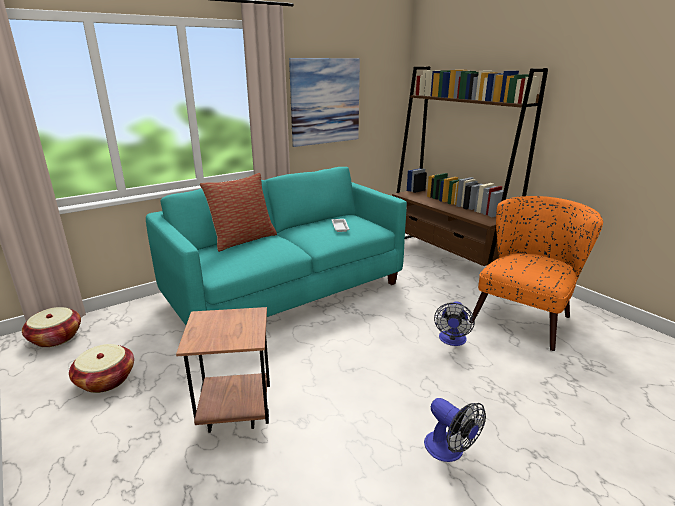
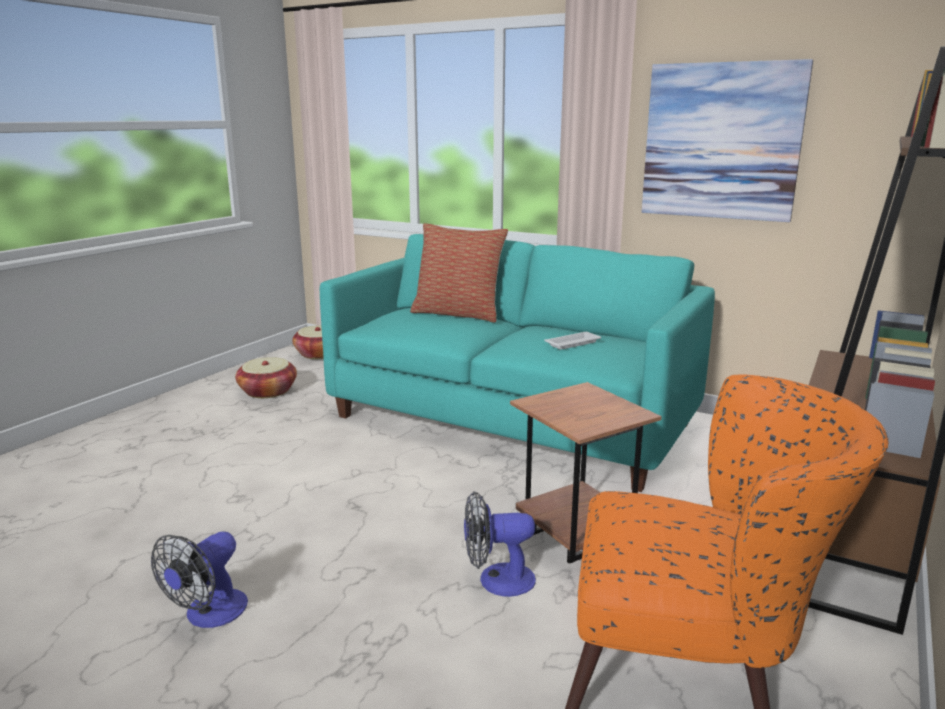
camera: 65 degrees right, 5 degrees down
brown side table [176,307,270,433] -> brown side table moved to [510,382,662,564]

